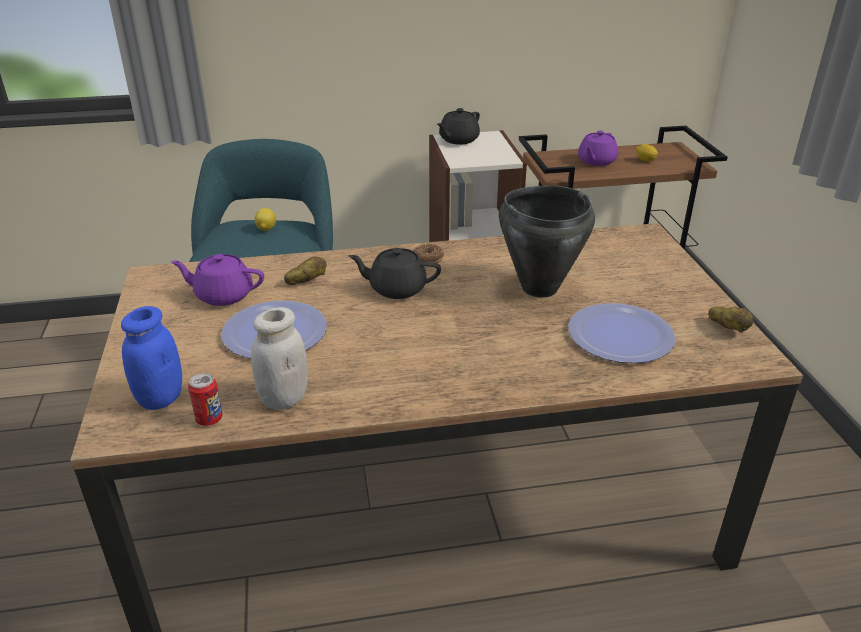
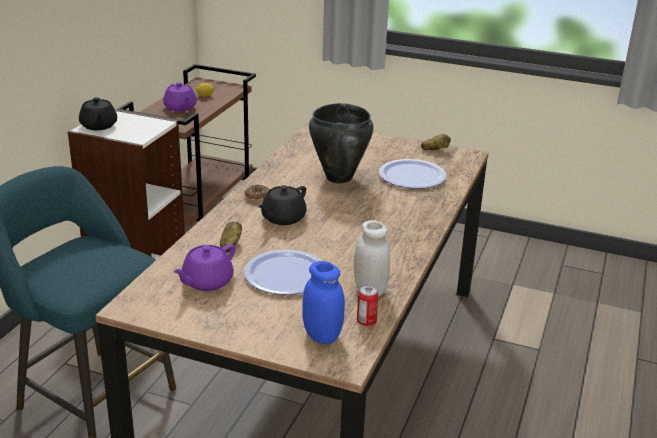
camera: 60 degrees left, 5 degrees down
lemon [254,208,276,231] -> none

